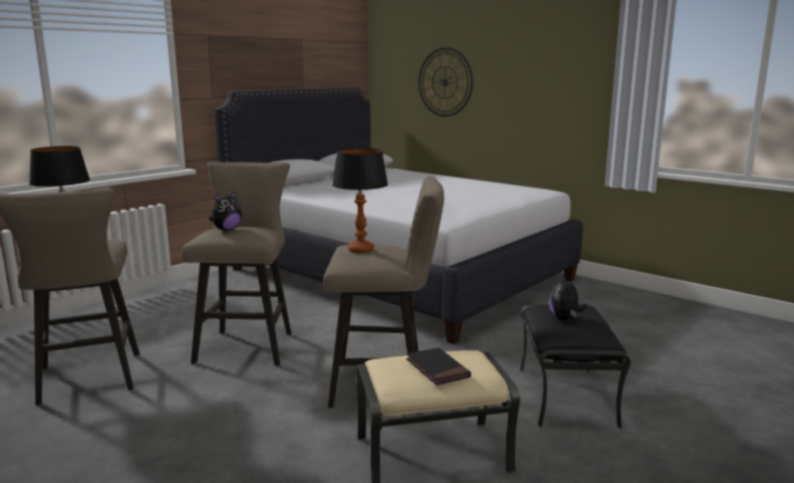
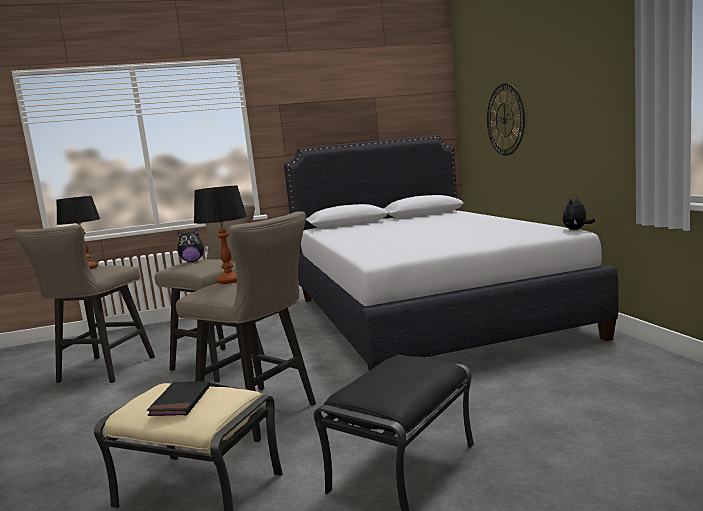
camera: 35 degrees right, 5 degrees down
plush toy [549,274,587,320] -> plush toy moved to [562,197,595,230]

